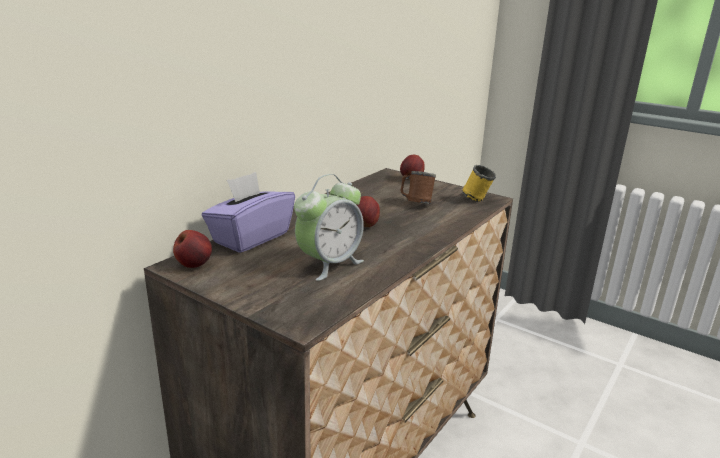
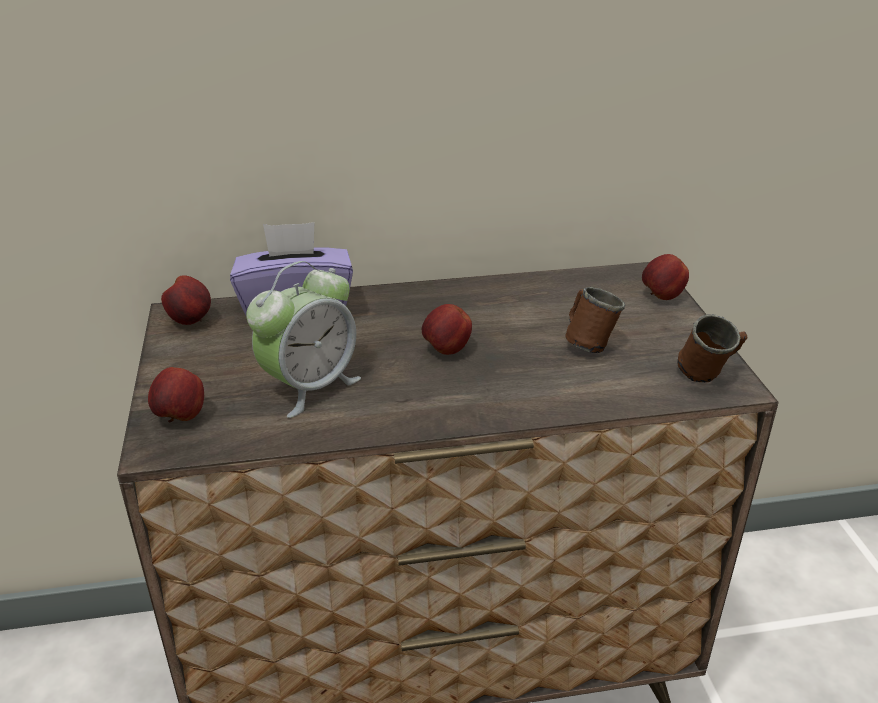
camera: 45 degrees right, 10 degrees up
alarm clock [294,174,364,281] -> alarm clock turned 45 degrees counterclockwise [246,261,361,418]
yellow mug [462,165,496,202] -> brown mug [677,314,747,382]
none -> apple [148,367,204,422]

